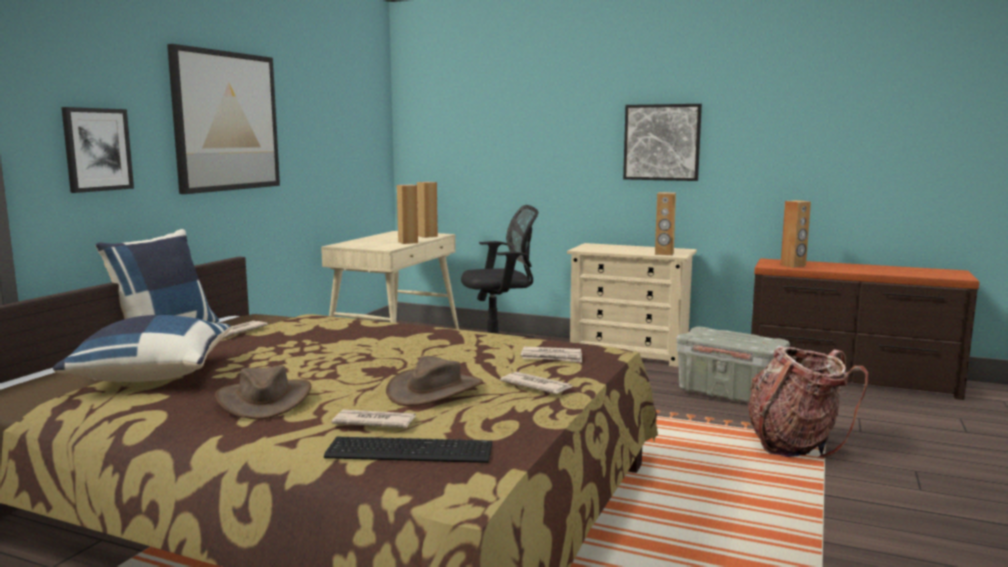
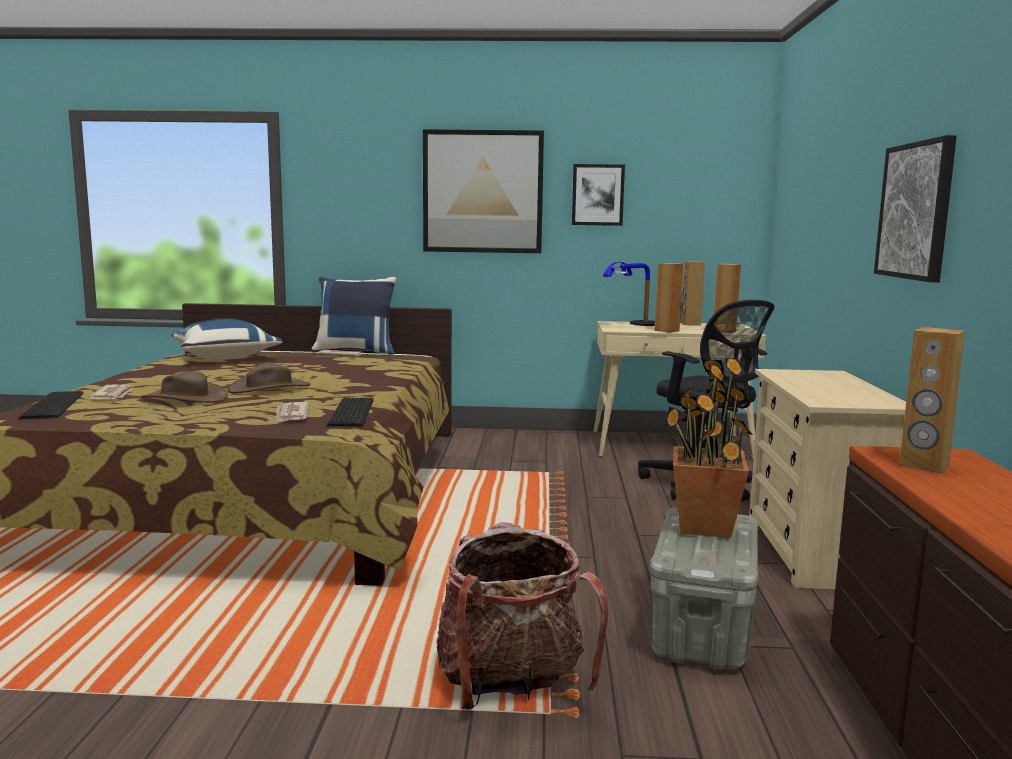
camera: 70 degrees right, 0 degrees up
picture [61,107,134,193] -> picture moved to [572,164,625,226]
brown hat [215,365,311,419] -> brown hat moved to [228,363,310,393]
newspaper [500,372,573,394] -> none
brown speaker [655,192,676,256] -> brown speaker moved to [681,261,705,326]
none -> keyboard [327,398,374,427]
none -> table lamp [603,262,655,326]
none -> potted plant [664,358,753,538]

